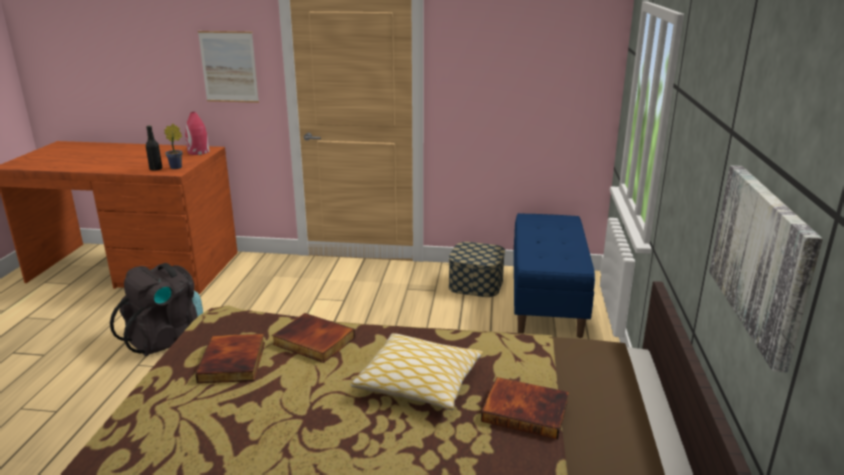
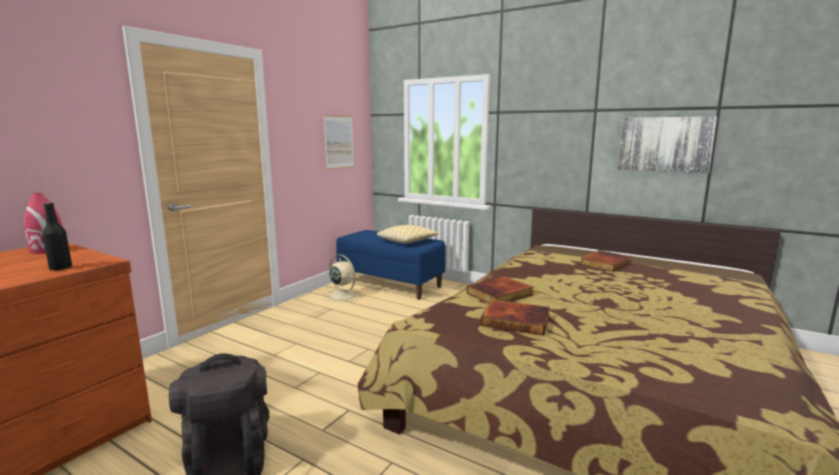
camera: 65 degrees left, 10 degrees down
potted plant [164,124,182,169] -> none
picture [198,31,259,103] -> picture moved to [323,115,354,170]
pillow [351,333,483,410] -> pillow moved to [377,225,439,244]
storage box [449,242,505,297] -> beige fan [322,255,361,303]

